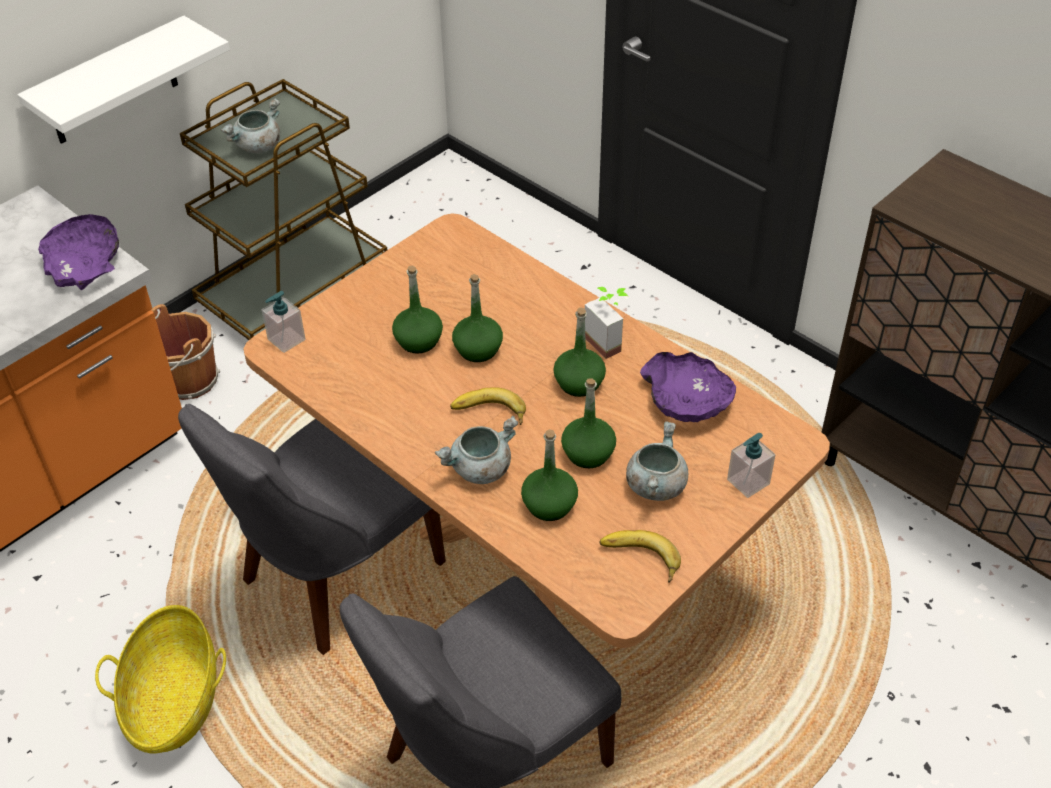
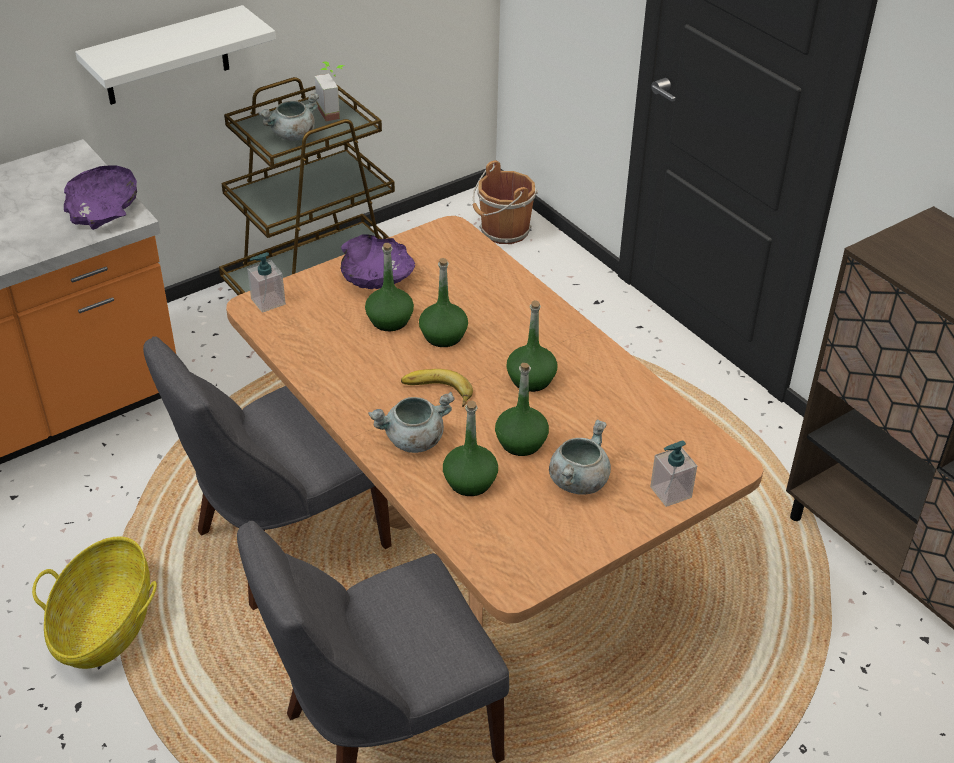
camera: 10 degrees right, 5 degrees down
brown bucket [151,304,220,400] -> brown bucket moved to [473,161,538,244]
potted plant [585,287,628,359] -> potted plant moved to [315,61,344,121]
banana [600,530,681,583] -> none
purple bowl [640,352,736,422] -> purple bowl moved to [341,234,416,289]

